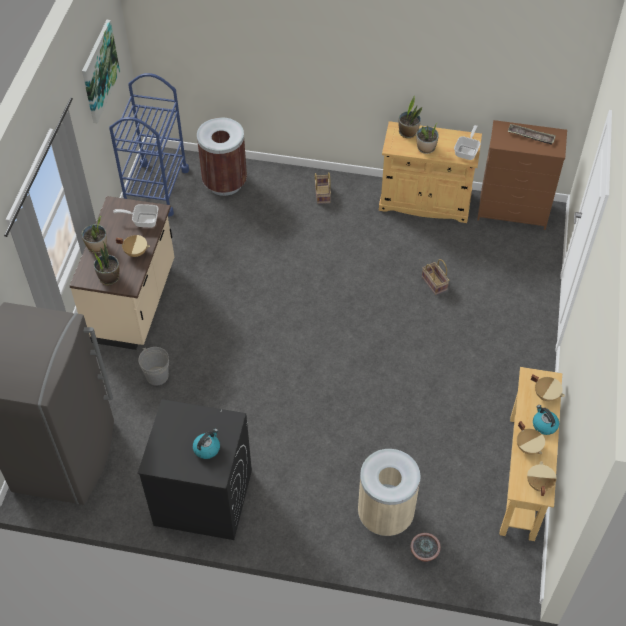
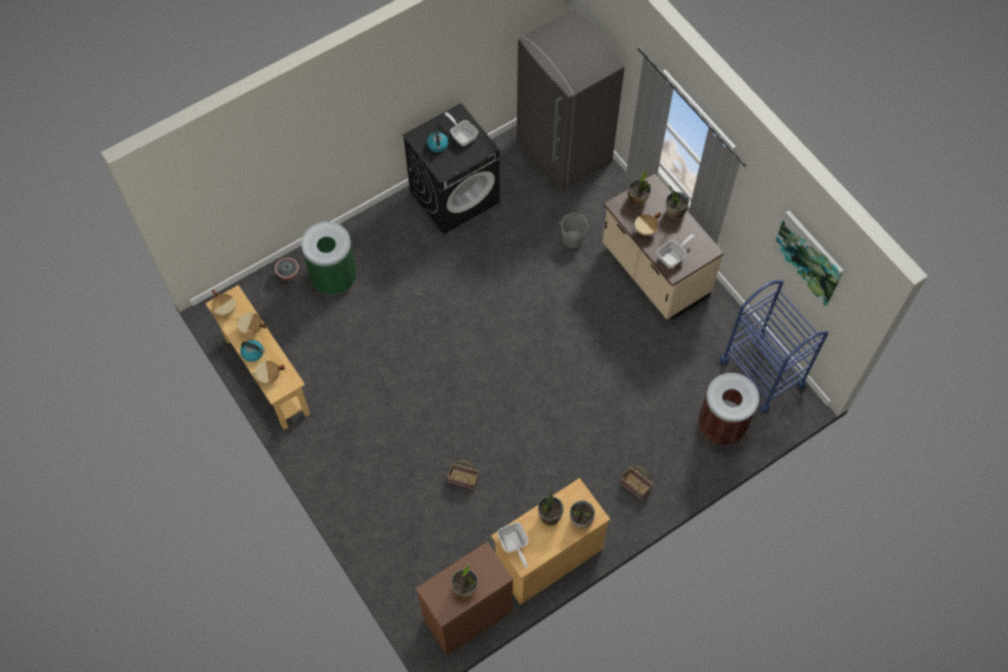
camera: 135 degrees right, 10 degrees up
beige trash can [358,449,421,536] -> green trash can [301,222,357,295]
tray [508,124,556,145] -> potted plant [451,563,478,598]
none -> frying pan [444,112,479,146]

